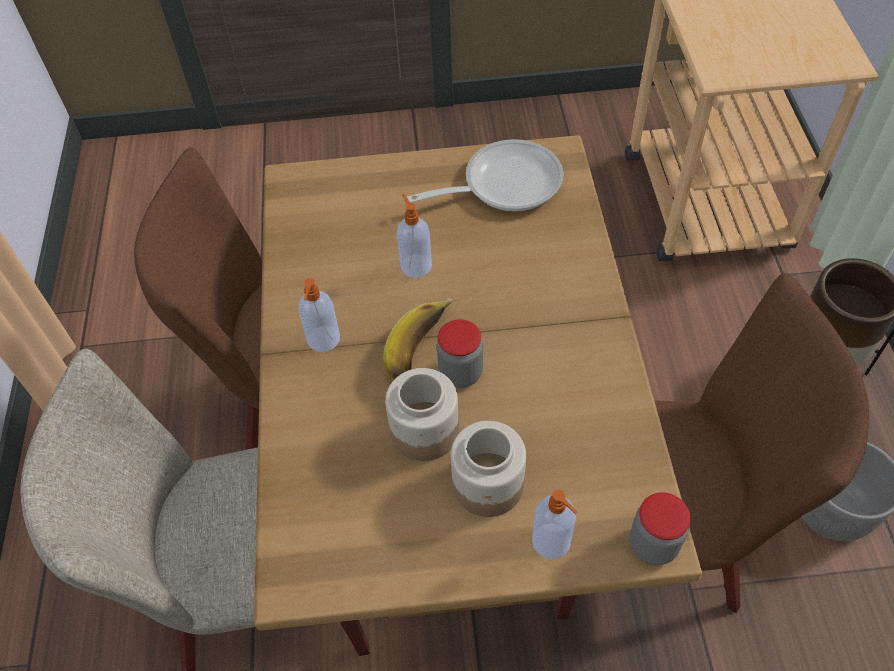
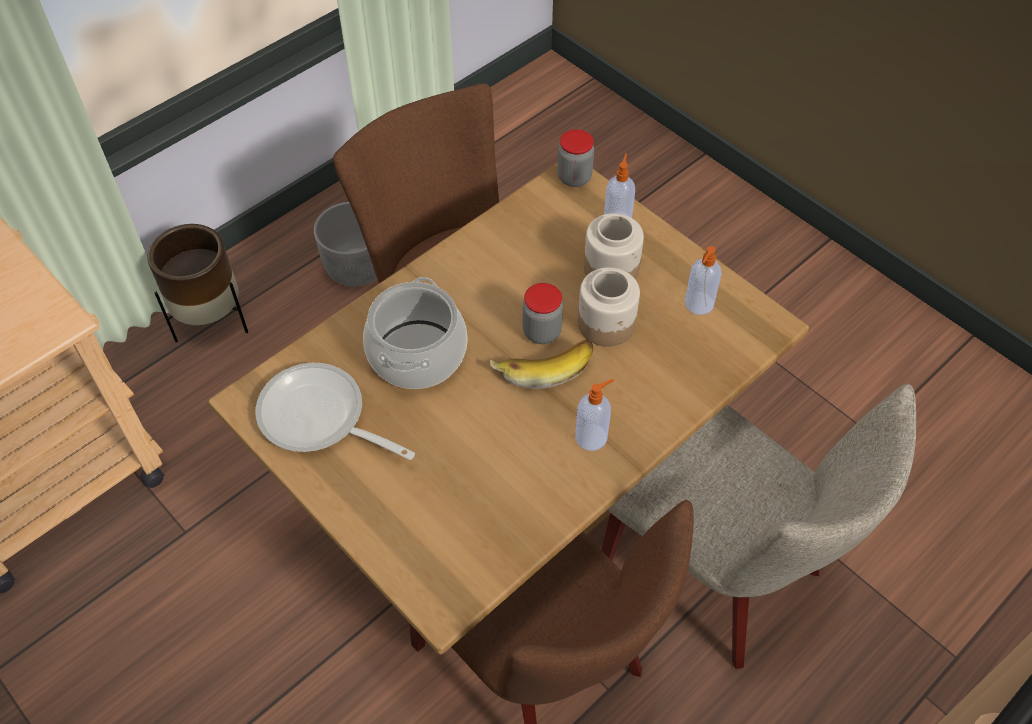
camera: 130 degrees left, 0 degrees up
soap dispenser [397,193,432,278] -> soap dispenser moved to [684,246,722,315]
none -> cooking pot [363,277,467,389]

